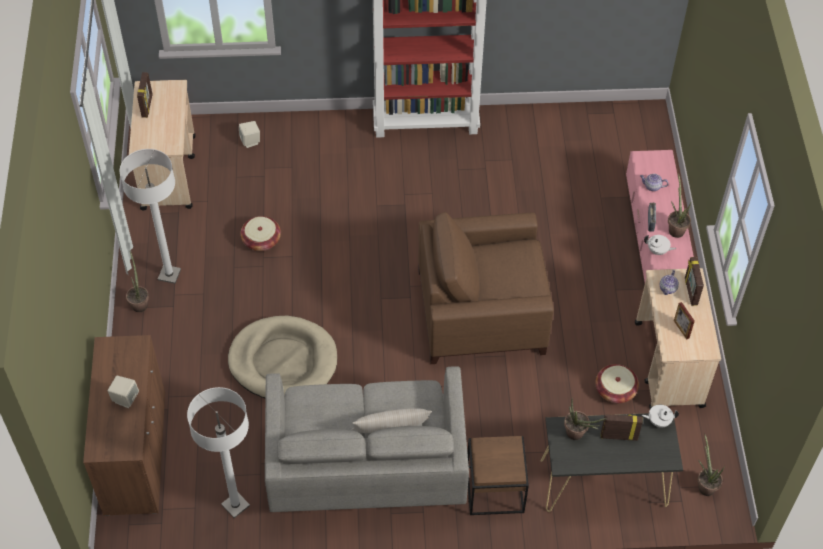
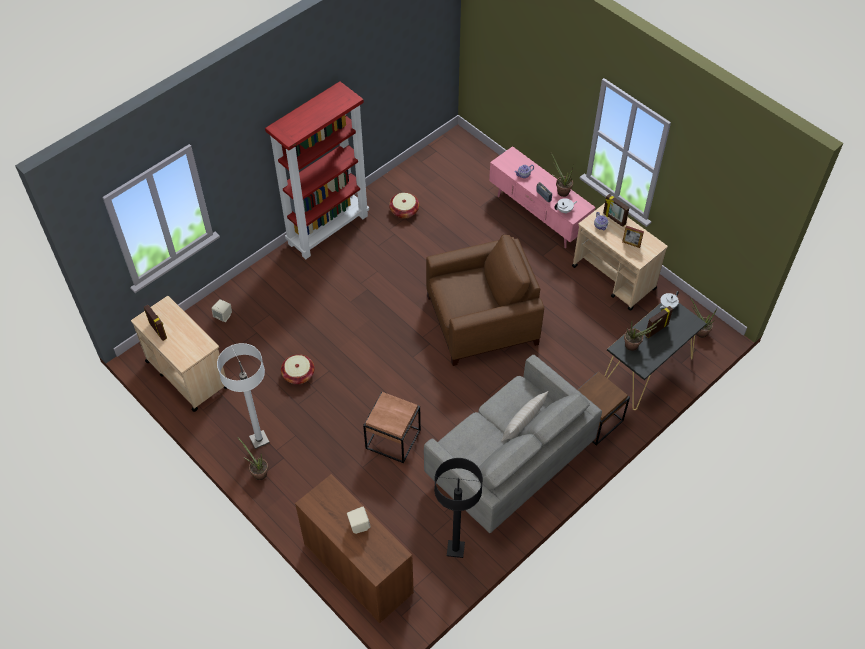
camera: 40 degrees left, 0 degrees up
white floor lamp [187,387,250,518] -> black floor lamp [434,458,483,558]
beige dog bed [228,316,337,398] -> brown side table [363,392,421,463]
brown armchair [418,212,554,364] -> brown armchair turned 150 degrees counterclockwise [426,235,544,366]
basket [595,364,639,403] -> basket moved to [389,193,419,219]

